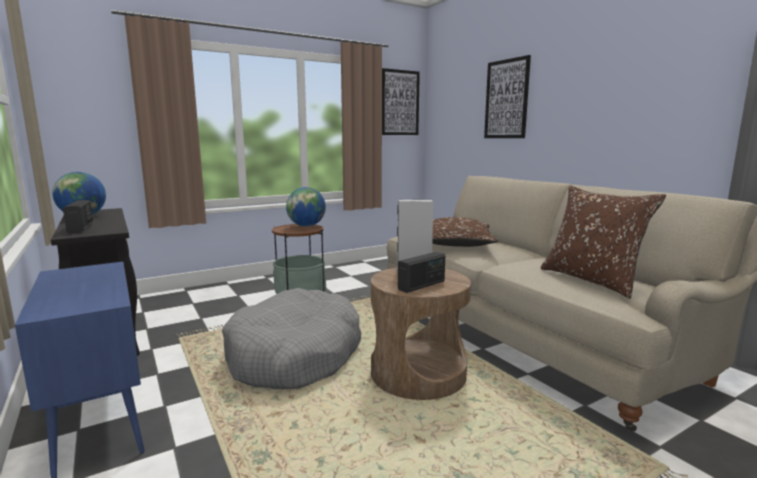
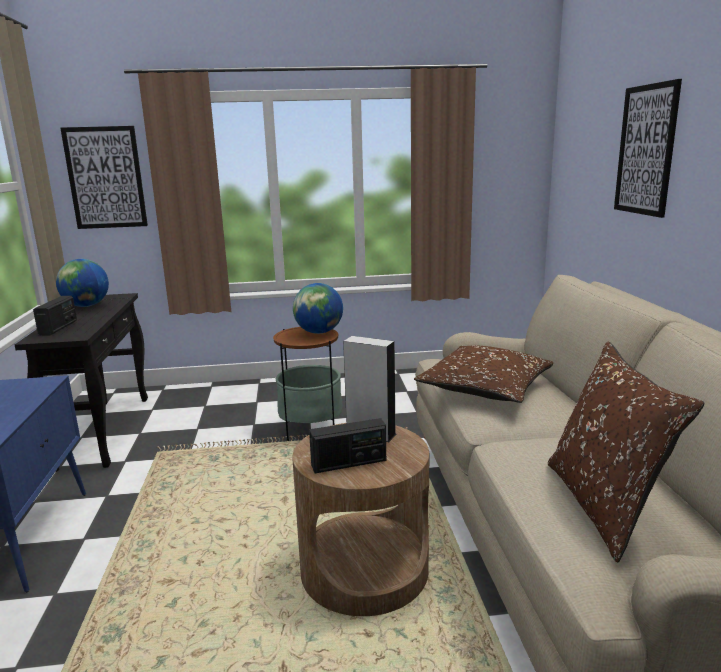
camera: 25 degrees right, 5 degrees up
grey dog bed [222,288,361,389] -> none
picture [382,68,420,135] -> picture moved to [60,126,148,229]

